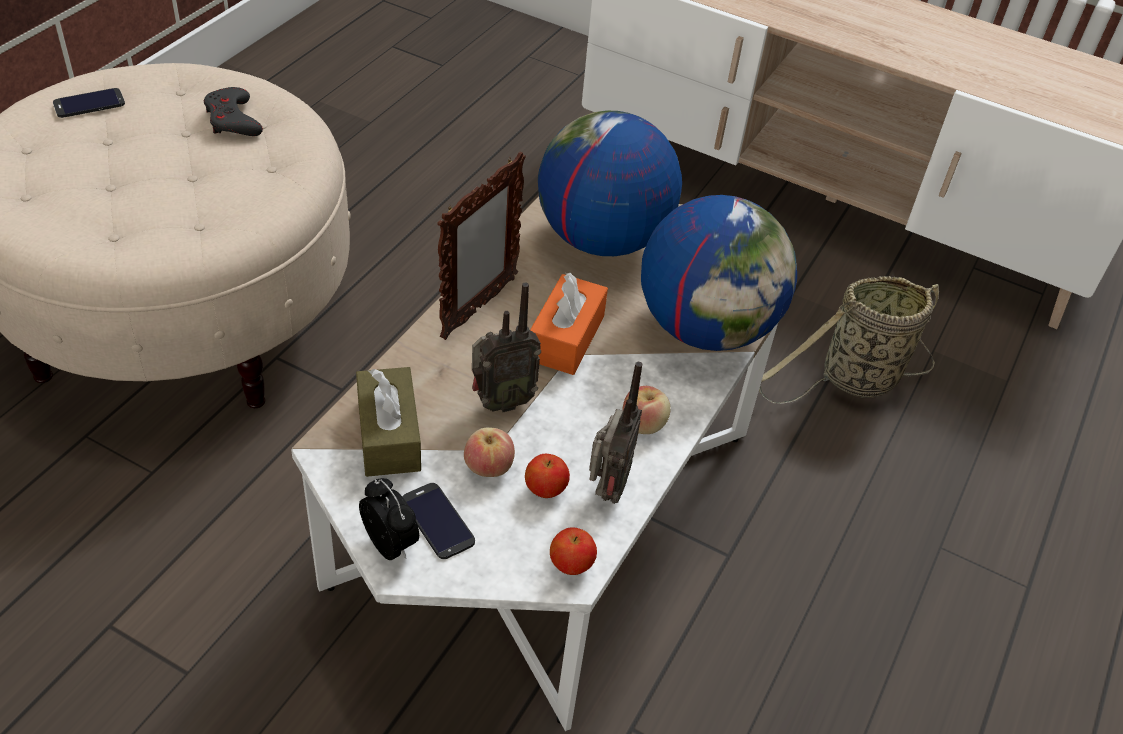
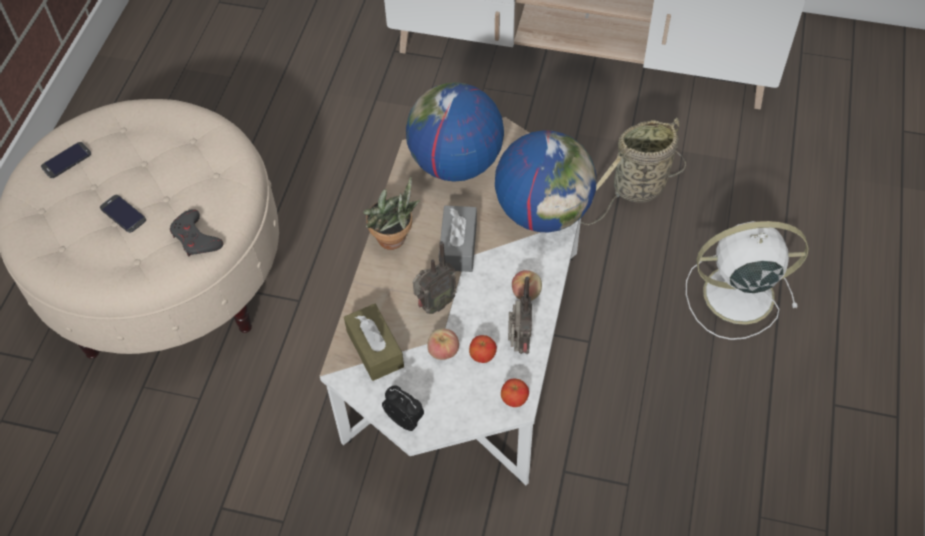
camera: 10 degrees left, 10 degrees up
grey game controller [204,87,263,136] -> grey game controller moved to [170,209,223,256]
phone [402,483,475,559] -> phone moved to [100,195,146,233]
picture frame [437,152,526,340] -> potted plant [363,177,420,250]
orange tissue box [530,273,608,375] -> grey tissue box [439,206,477,272]
none -> white fan [686,221,808,340]

